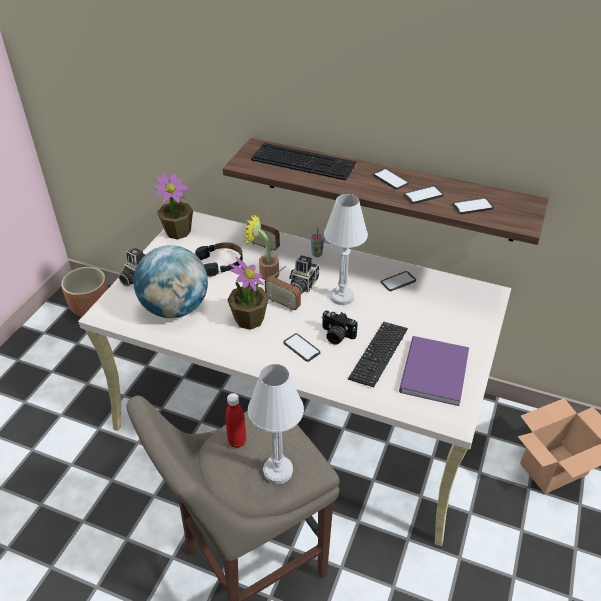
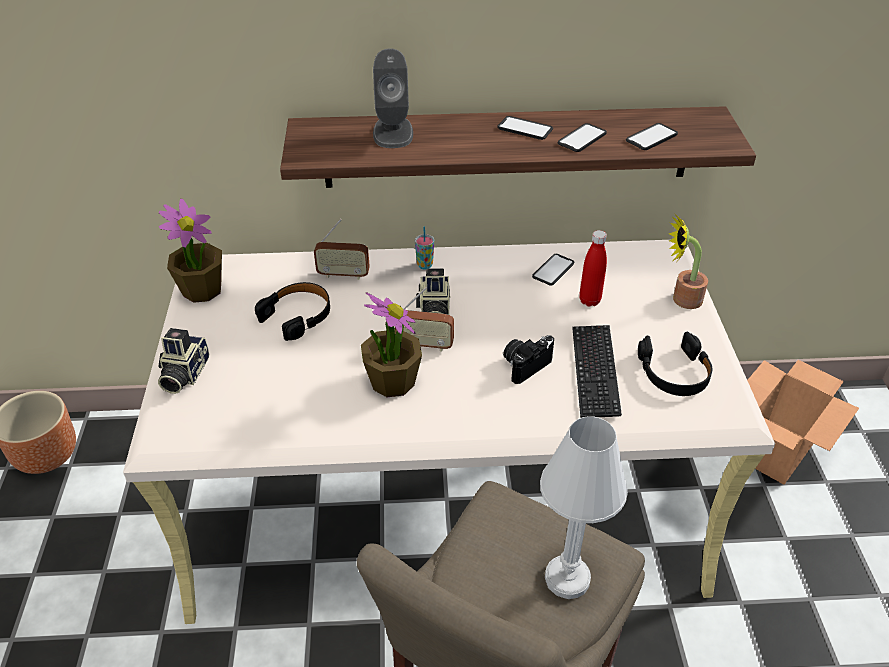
camera: 25 degrees left, 0 degrees up
globe [133,245,208,318] -> none
red bottle [225,393,246,448] -> red bottle moved to [579,230,607,307]
potted plant [242,214,279,280] -> potted plant moved to [669,213,708,309]
keyboard [251,143,356,181] -> grey speaker [373,48,413,148]
phone [283,333,321,362] -> none
camera [322,310,358,345] -> camera turned 135 degrees clockwise [503,335,554,384]
white table lamp [324,194,368,305] -> none
purple book [399,336,469,406] -> black headphones [638,332,712,396]

